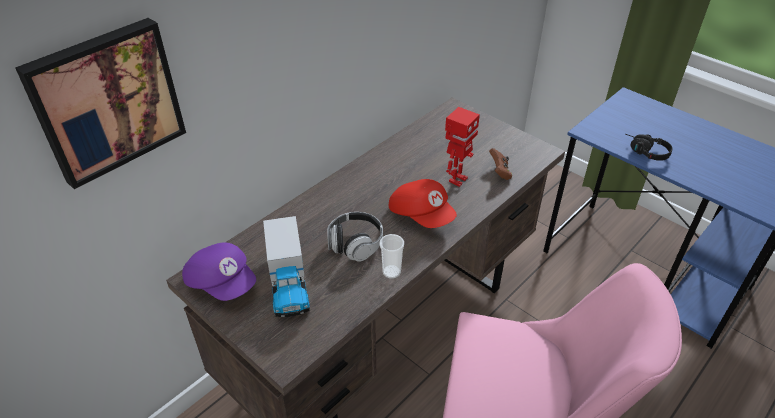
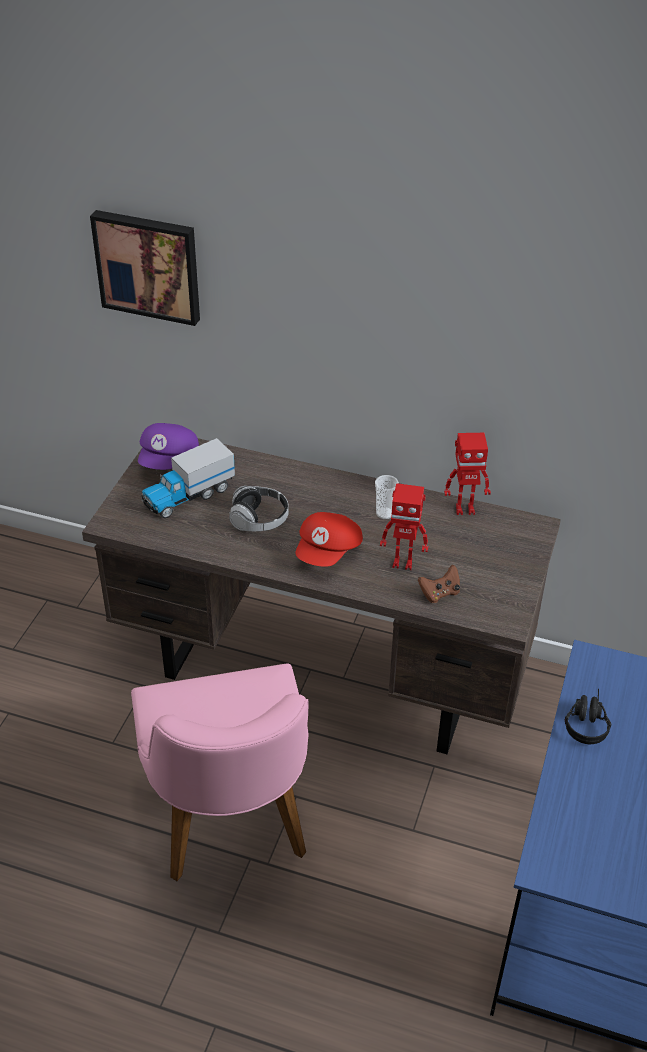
camera: 65 degrees right, 0 degrees up
cup [380,234,404,279] -> cup moved to [375,475,399,519]
none -> toy robot [444,433,491,515]

